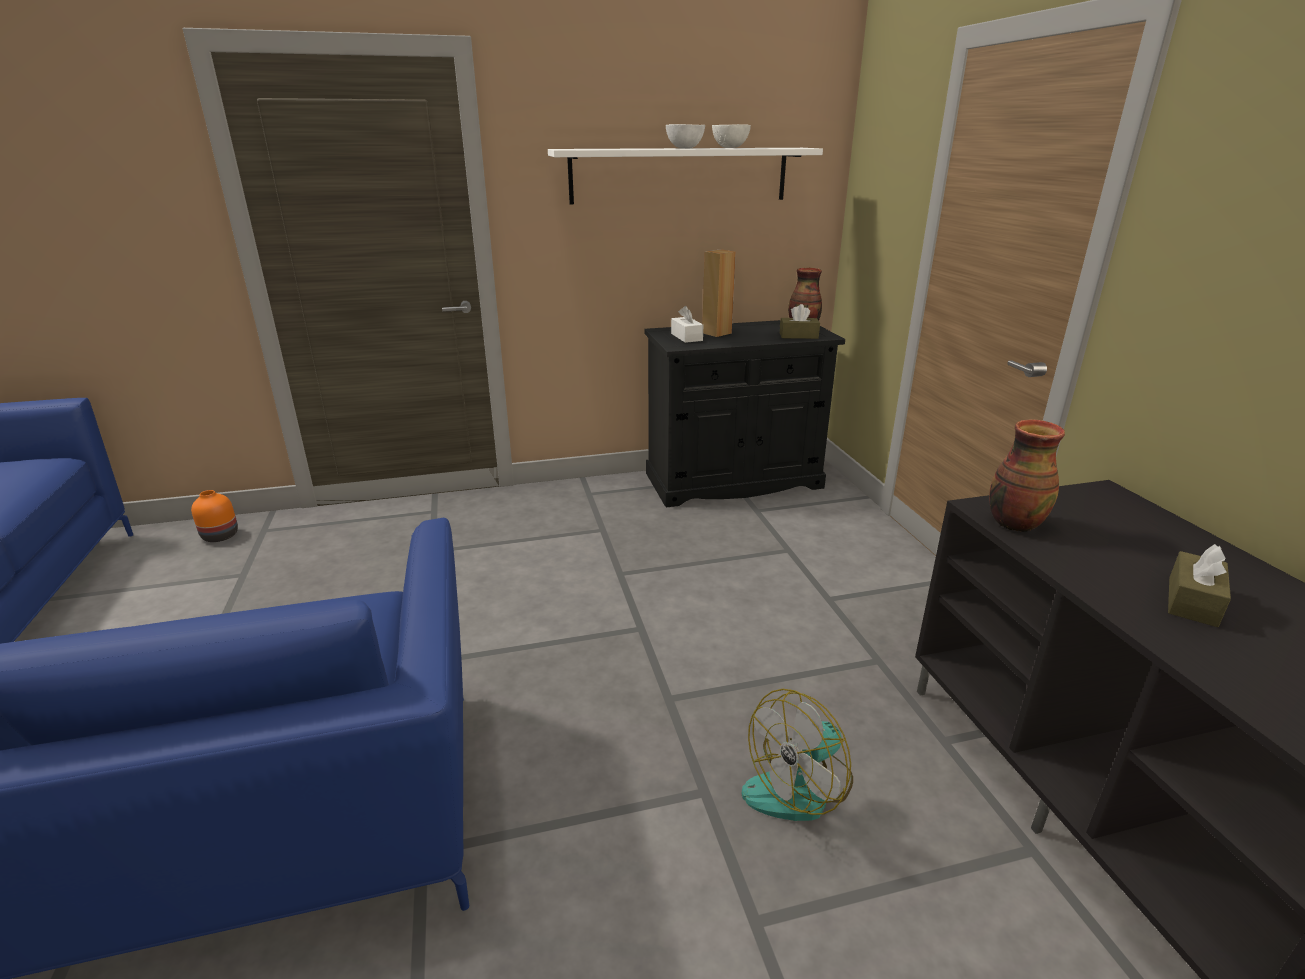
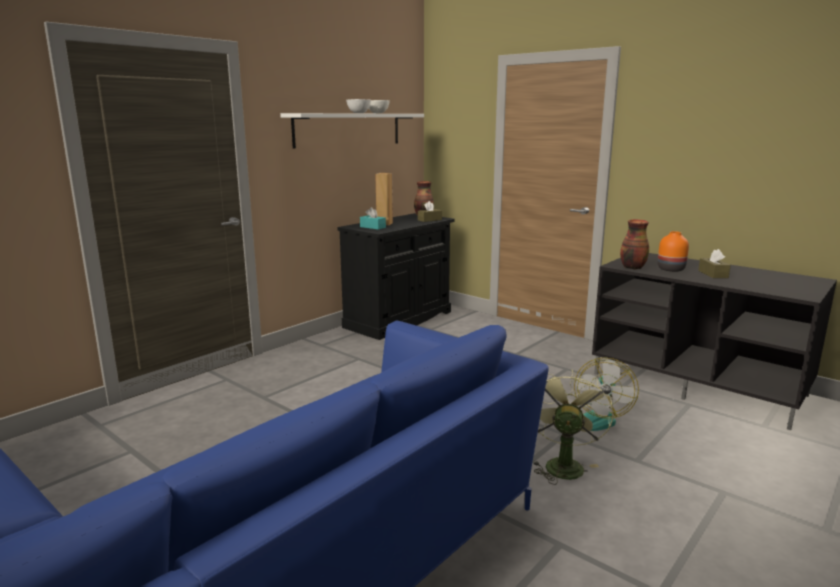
camera: 35 degrees left, 10 degrees down
orange vase [191,490,238,542] -> orange vase moved to [658,231,689,272]
white tissue box [671,306,703,343] -> turquoise tissue box [360,207,386,230]
none -> green fan [532,369,614,485]

